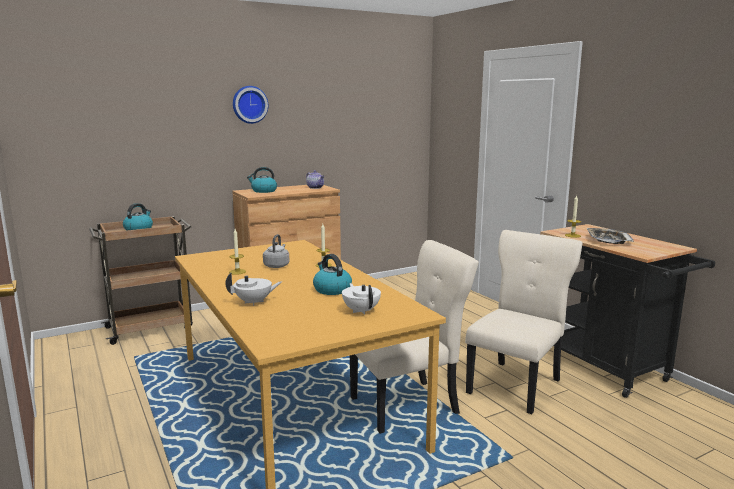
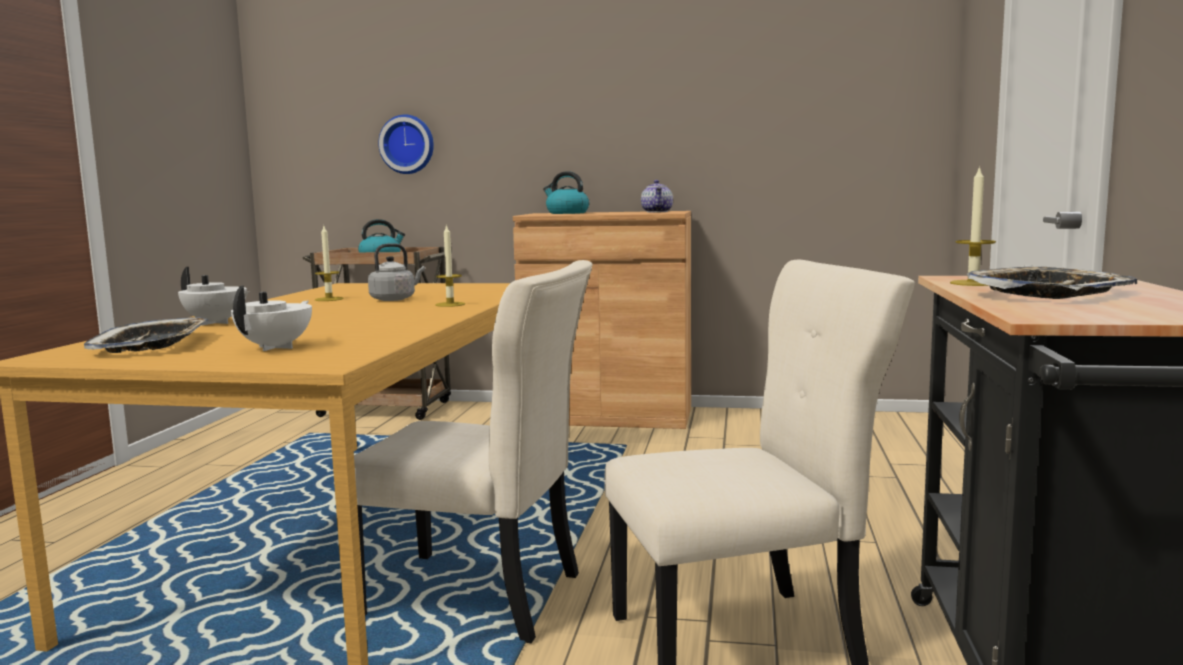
camera: 40 degrees right, 5 degrees down
wall clock [233,86,268,124] -> wall clock moved to [378,115,434,174]
kettle [313,254,352,295] -> none
none -> tray [84,317,209,353]

